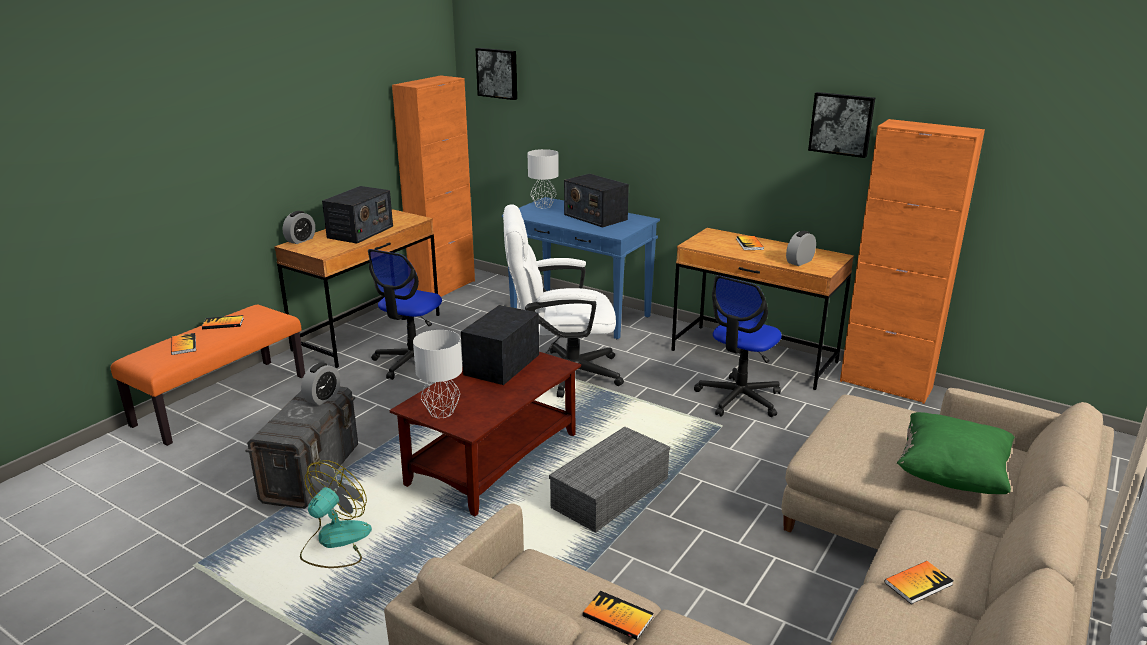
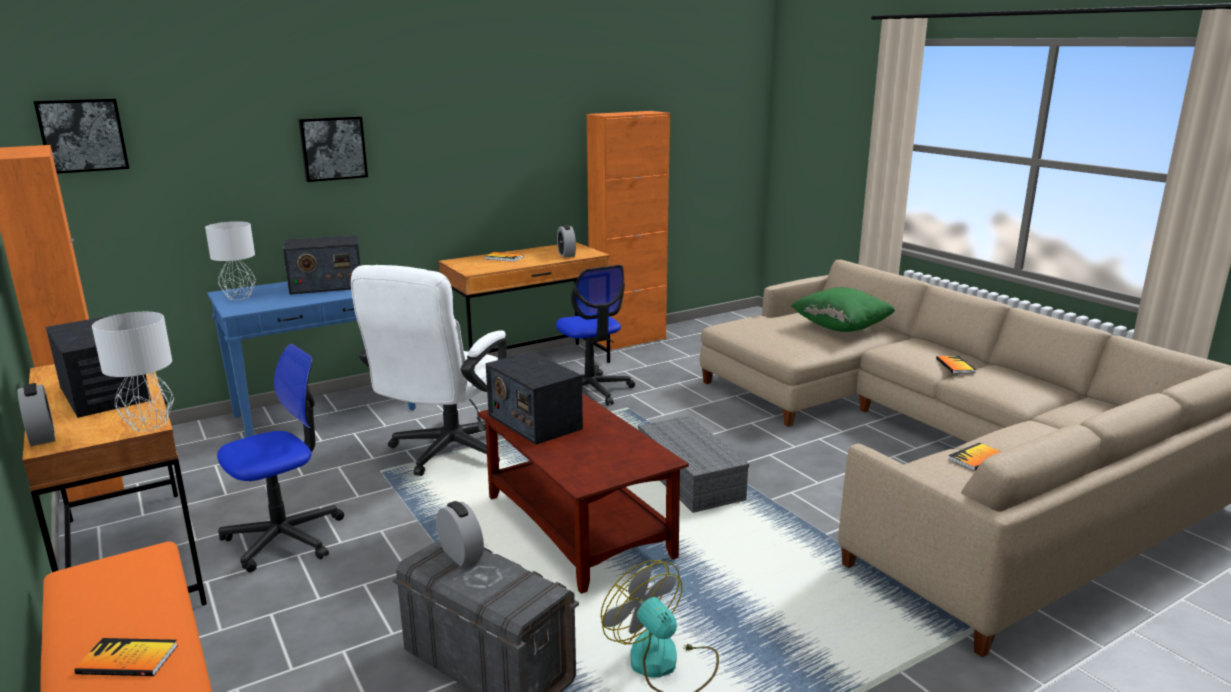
camera: 65 degrees left, 5 degrees down
book [202,315,244,329] -> none
office chair [368,249,442,380] -> office chair turned 90 degrees counterclockwise [217,344,344,572]
grey table lamp [413,330,462,418] -> grey table lamp moved to [92,312,174,431]
picture [808,92,875,158] -> picture moved to [298,116,368,182]

